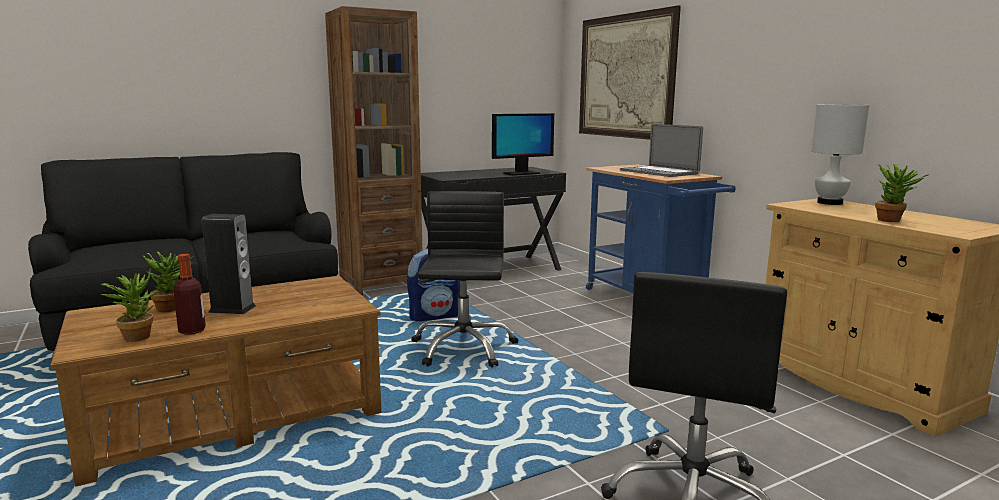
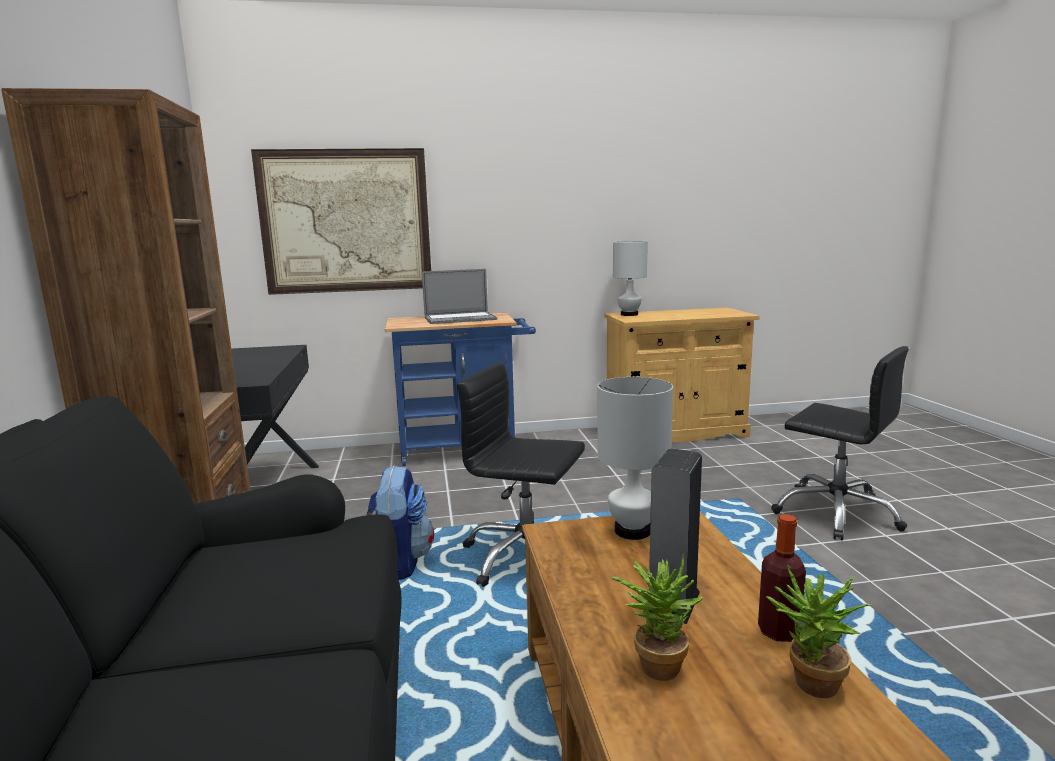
camera: 70 degrees left, 0 degrees up
monitor [492,113,554,176] -> none
potted plant [875,164,929,222] -> none
none -> white table lamp [597,377,673,540]

